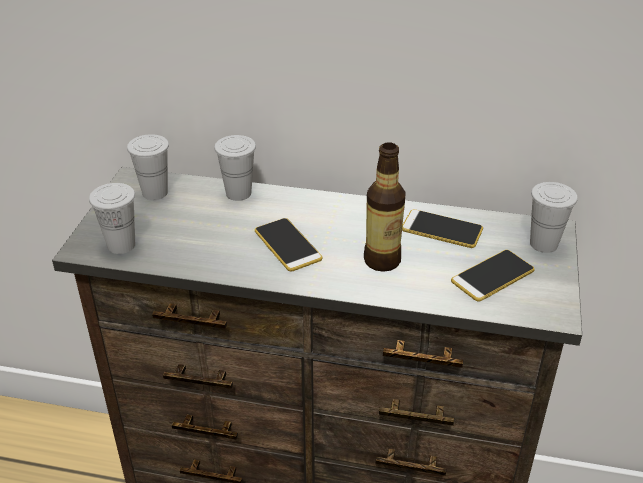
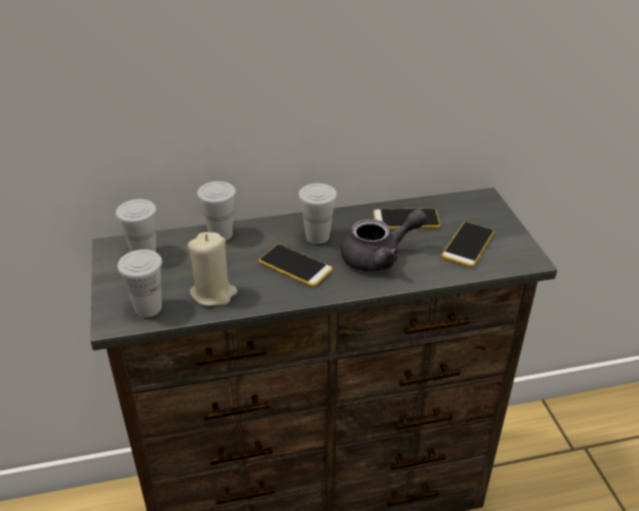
camera: 25 degrees left, 0 degrees up
bottle [364,142,405,272] -> grey teapot [341,209,427,272]
white cup [530,182,578,253] -> white cup moved to [298,183,337,244]
none -> beige candle [187,232,238,306]

